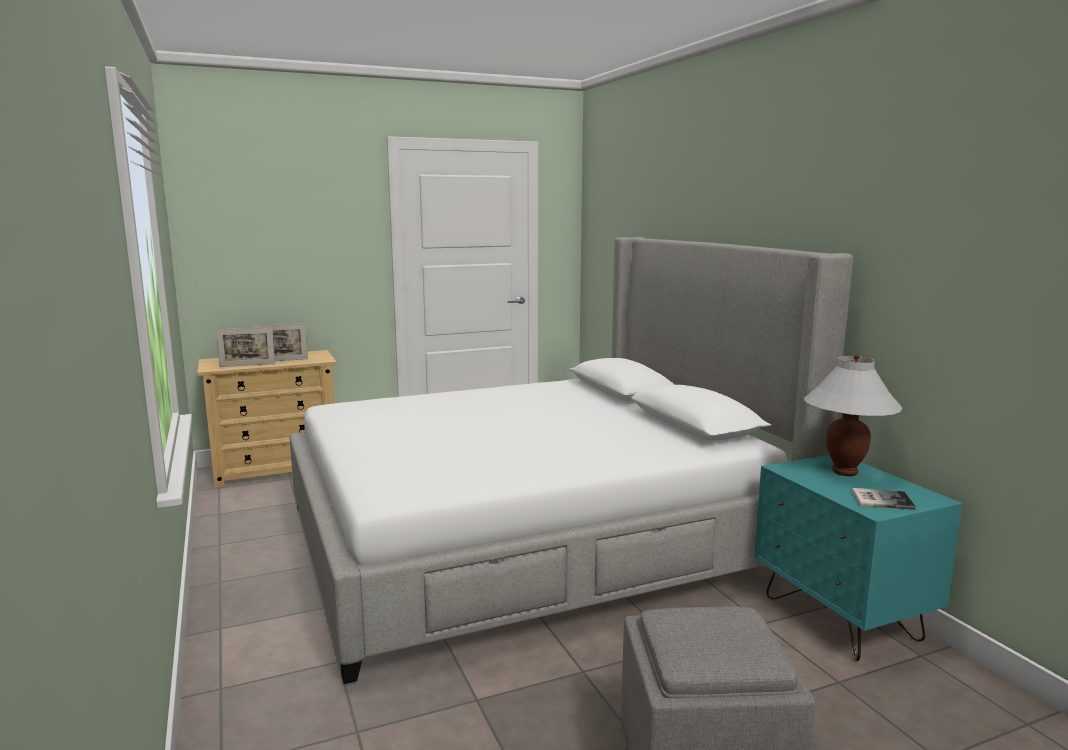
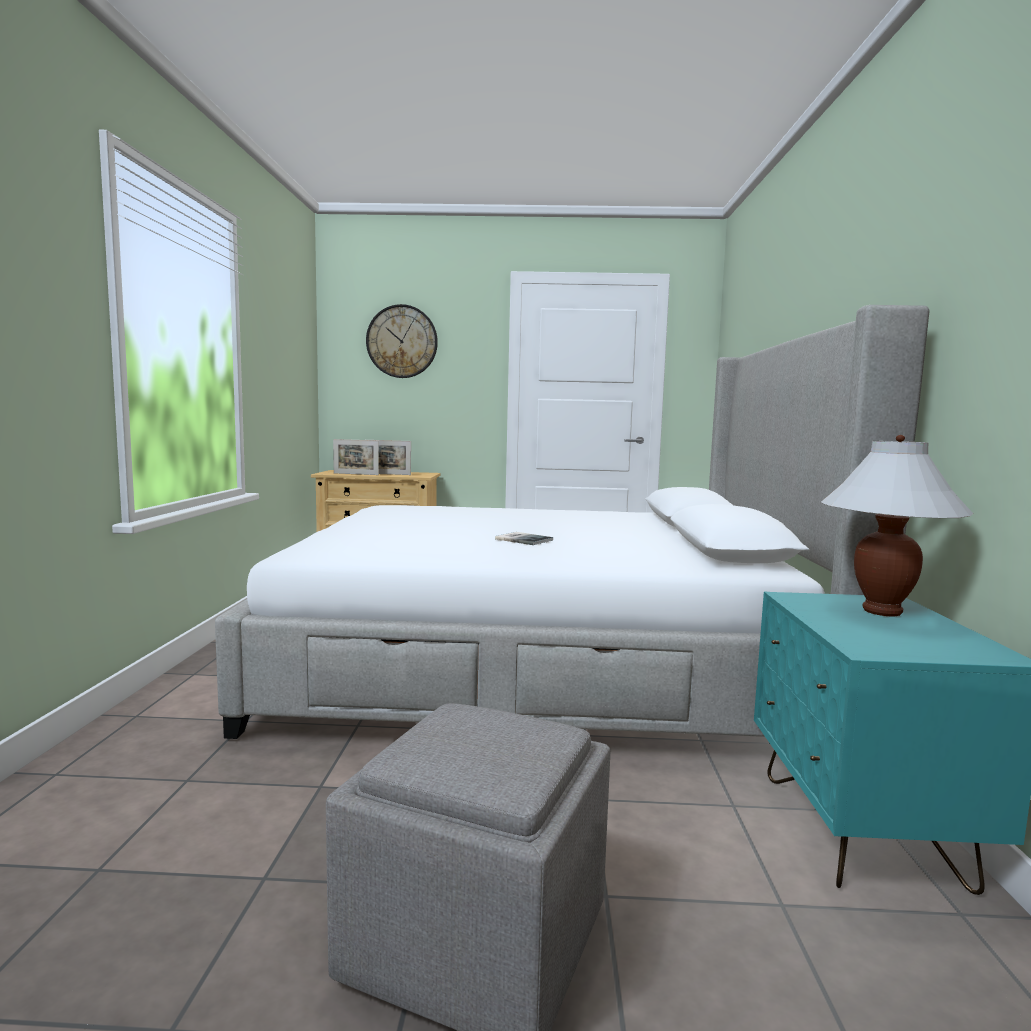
camera: 25 degrees right, 5 degrees down
book [852,488,916,510] -> book moved to [495,532,553,545]
none -> wall clock [366,304,438,378]

